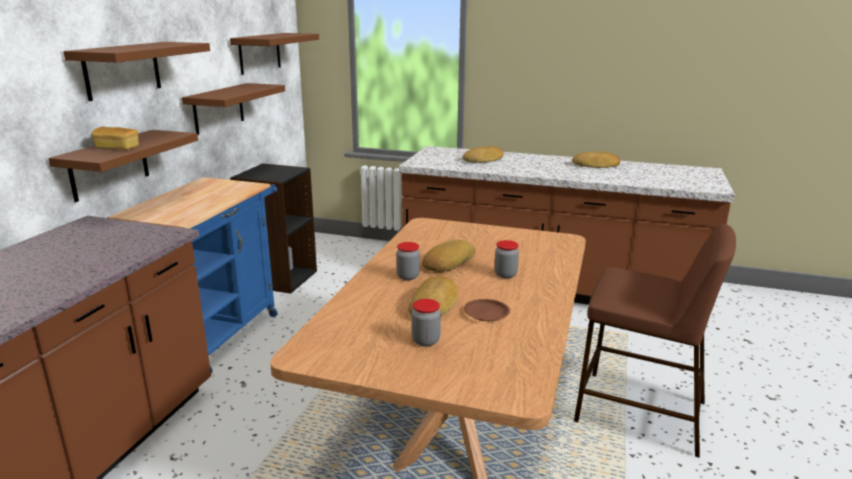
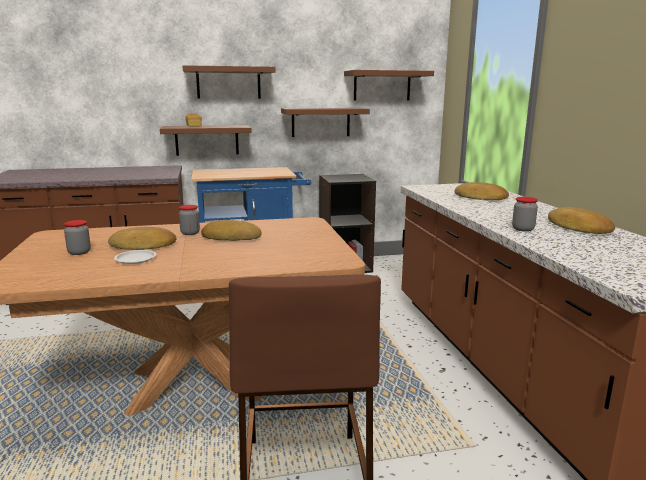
camera: 60 degrees right, 5 degrees down
brown plate [464,299,510,321] -> white plate [114,250,156,264]
jar [495,240,519,278] -> jar moved to [512,197,538,232]

